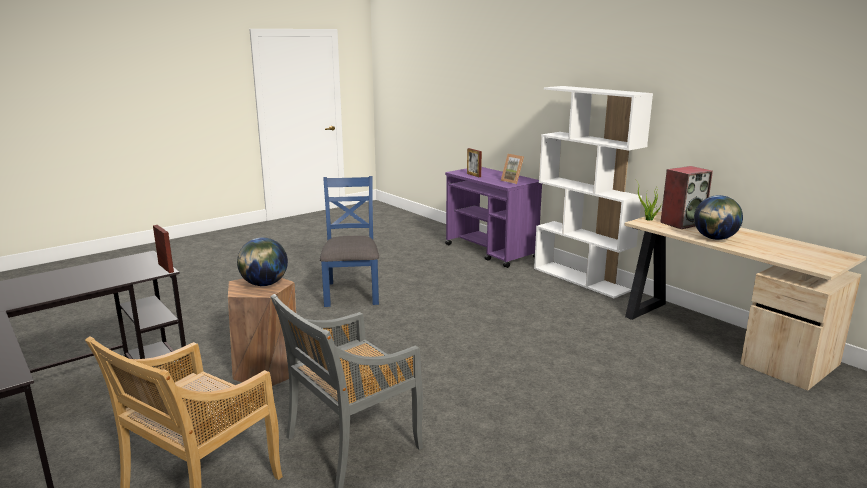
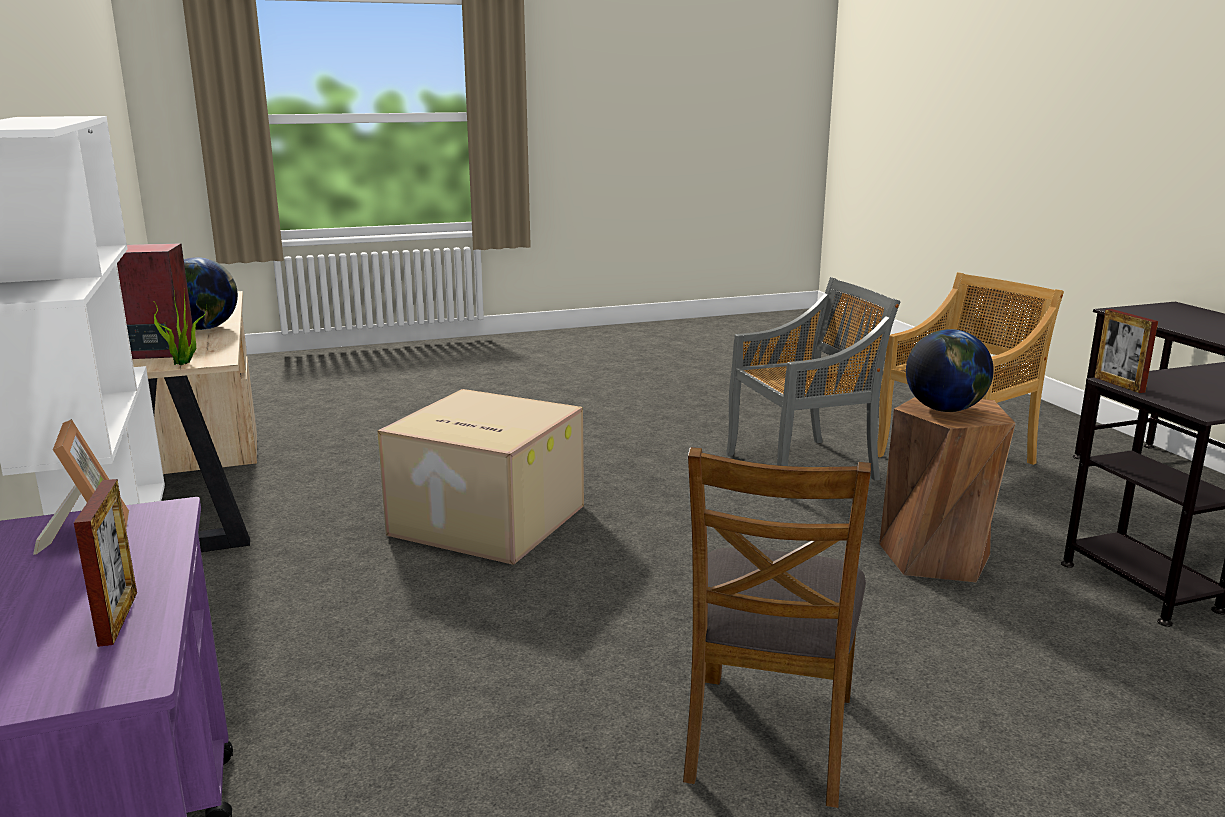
camera: 160 degrees left, 0 degrees up
blue chair [320,176,379,307] -> brown chair [683,447,871,808]
none -> cardboard box [377,389,584,565]

